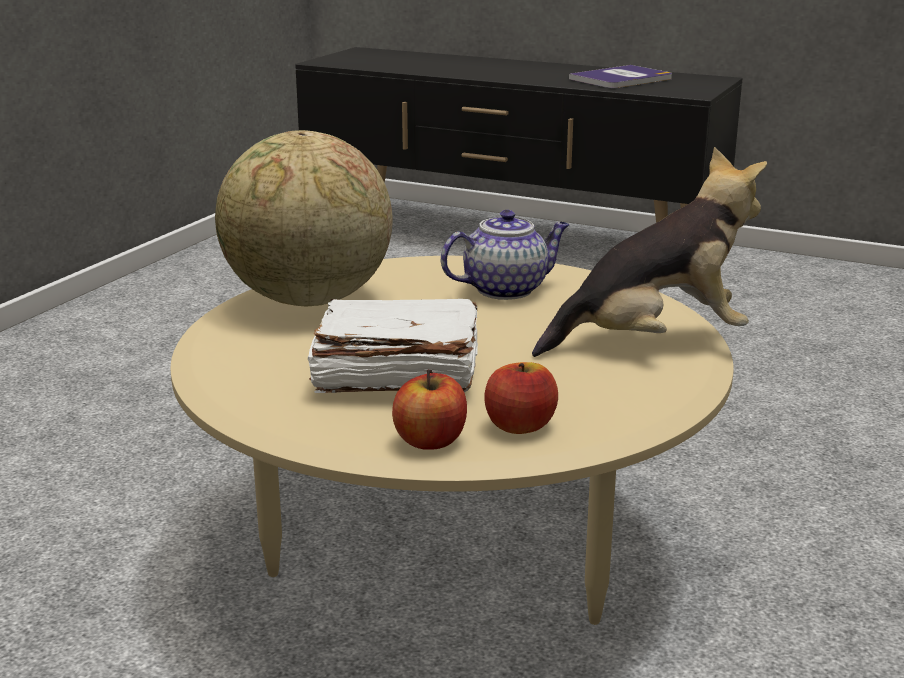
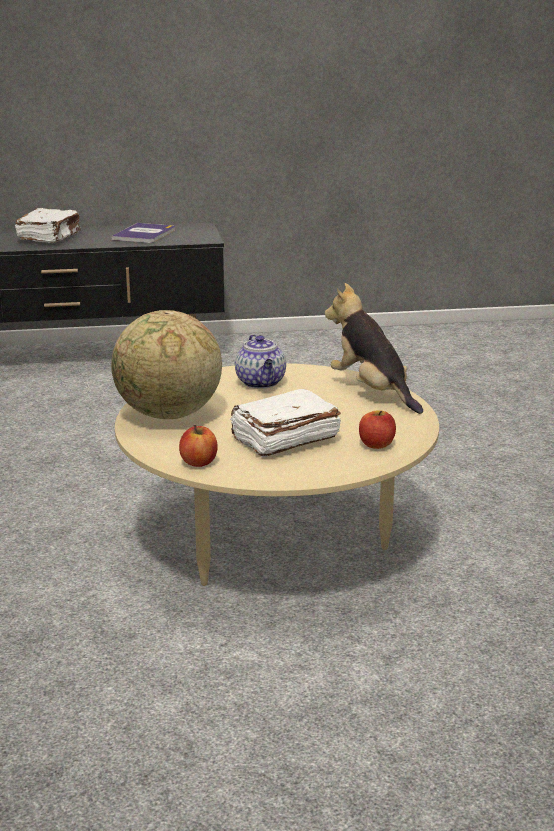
camera: 35 degrees left, 0 degrees up
apple [392,370,467,450] -> apple moved to [179,425,218,467]
teapot [441,210,569,300] -> teapot turned 135 degrees clockwise [235,335,286,389]
plush toy [532,147,767,357] -> plush toy turned 75 degrees counterclockwise [325,283,423,414]
none -> white book [15,208,81,243]

